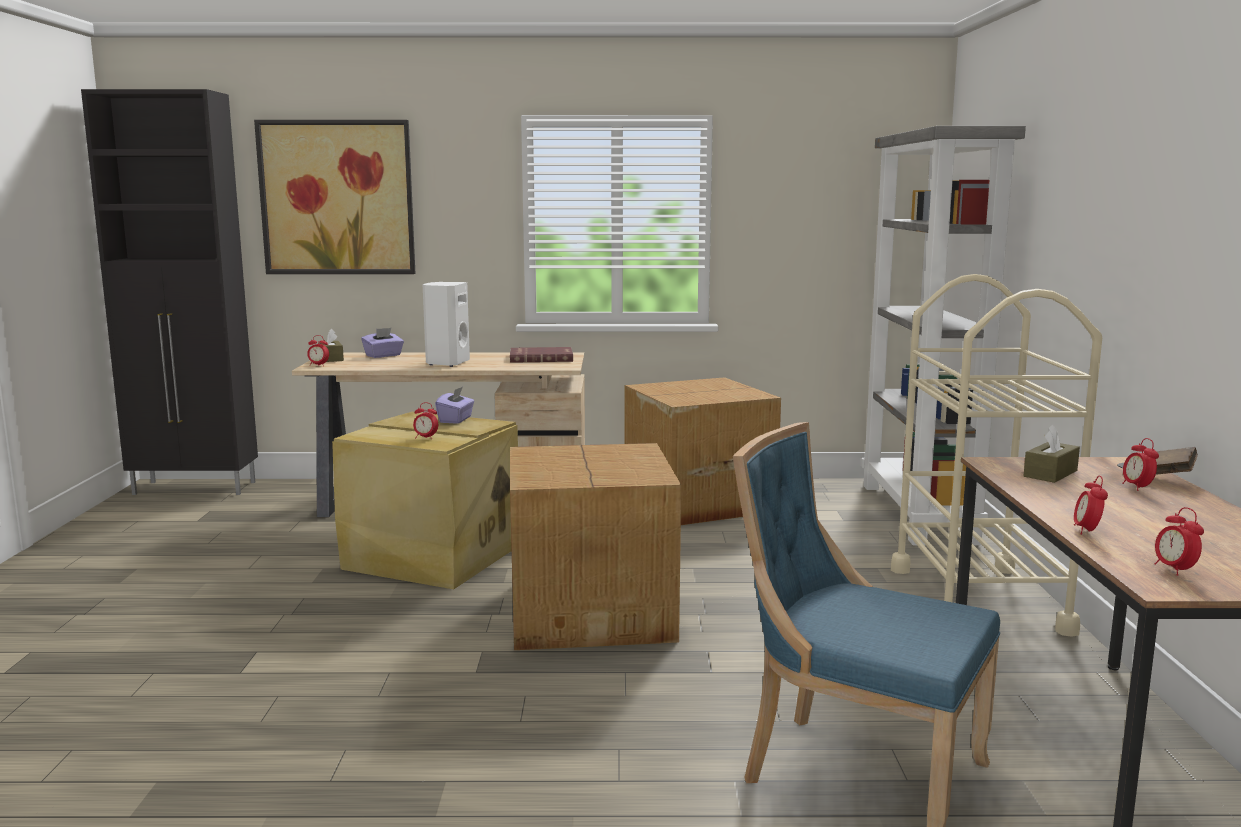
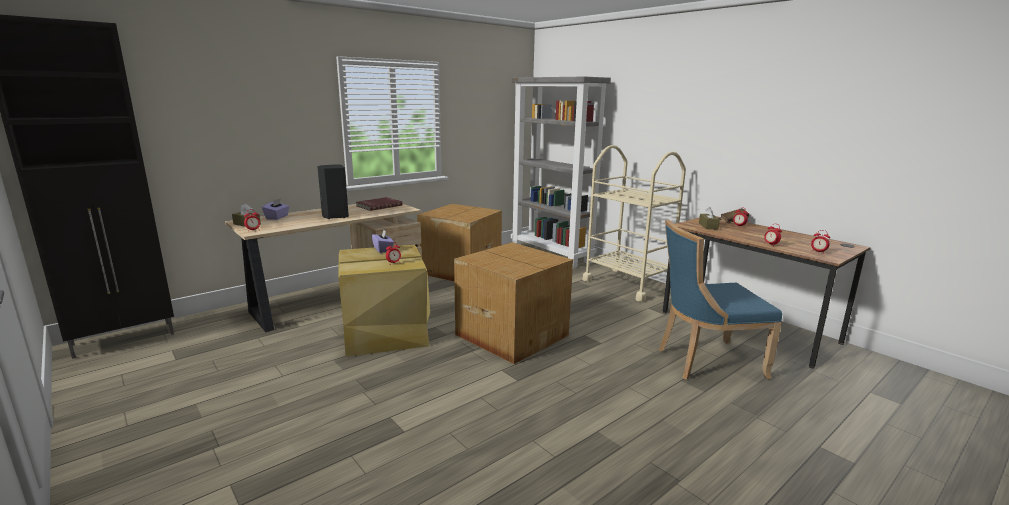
camera: 40 degrees left, 5 degrees up
picture [254,120,415,274] -> none
white speaker [423,282,470,367] -> black speaker [317,164,349,219]

